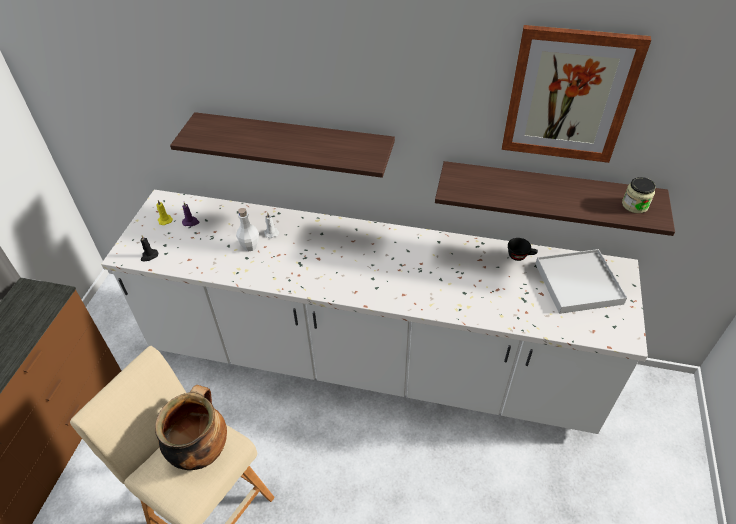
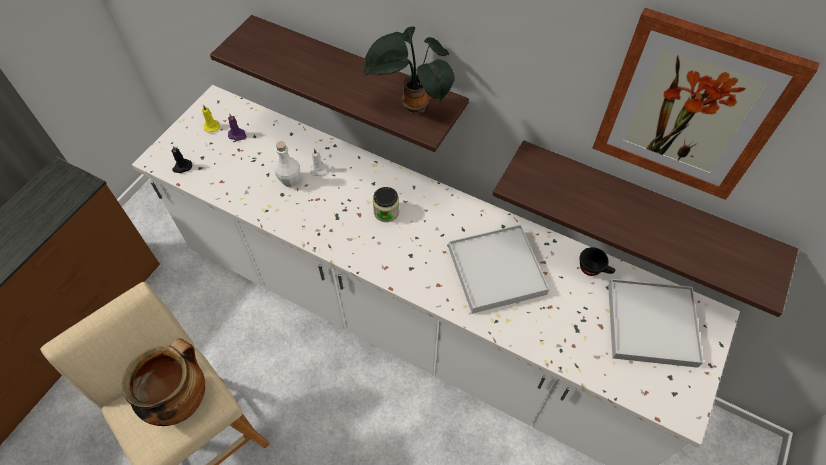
camera: 15 degrees right, 10 degrees up
jar [622,177,656,213] -> jar moved to [373,187,399,222]
none -> potted plant [363,26,455,113]
none -> white tray [448,225,549,314]

